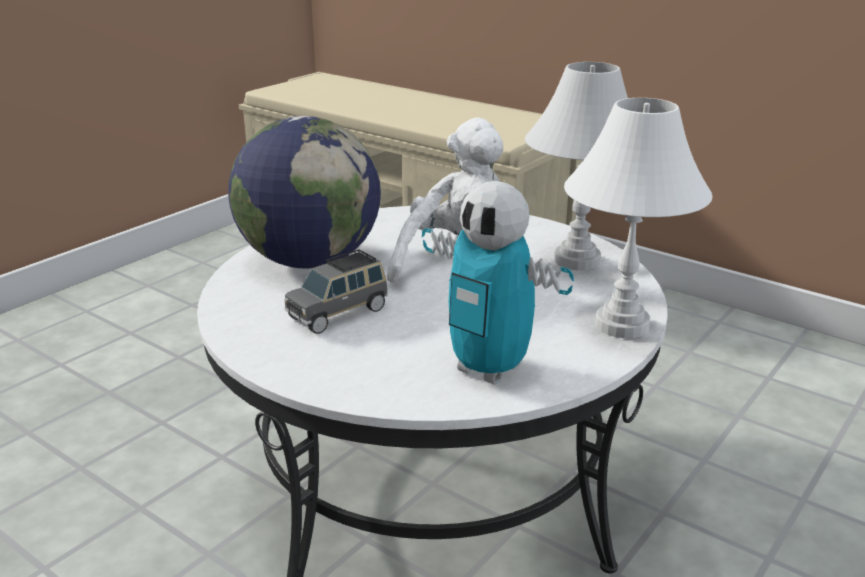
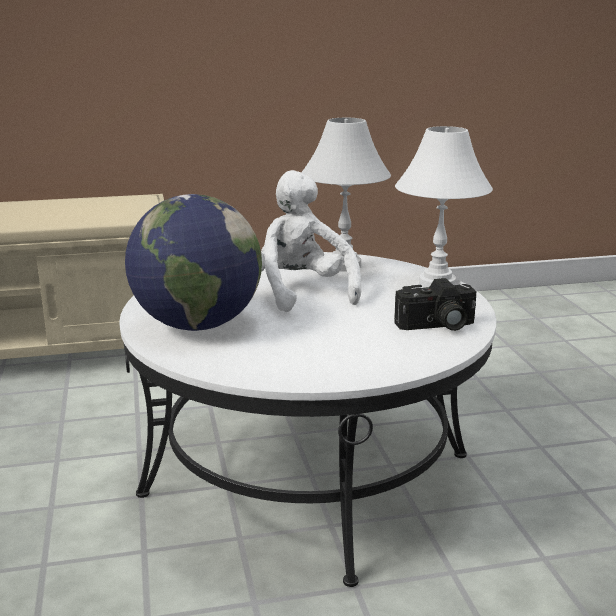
camera: 50 degrees left, 5 degrees down
grey toy car [285,249,388,334] -> none
toy robot [422,181,574,385] -> camera [394,278,476,331]

